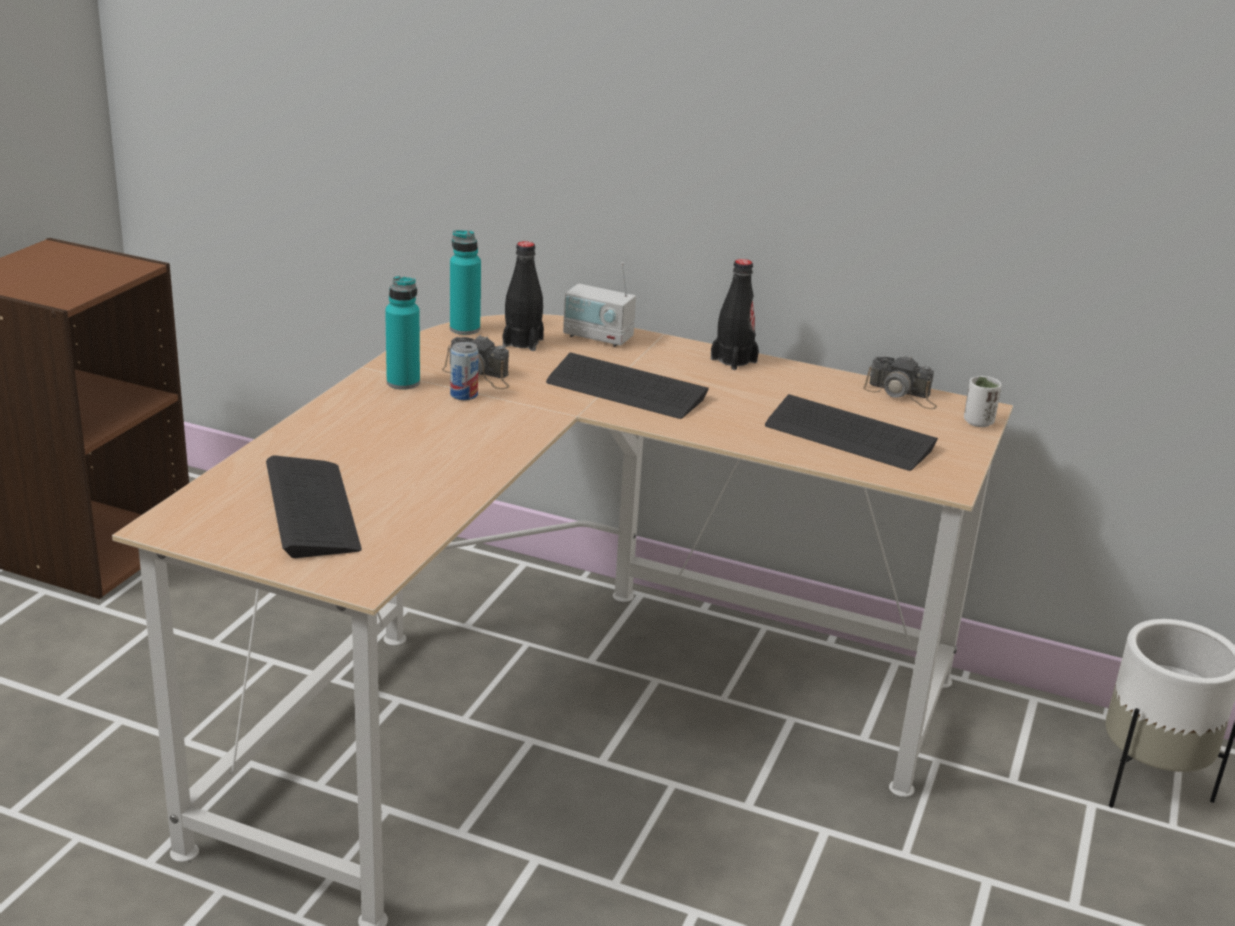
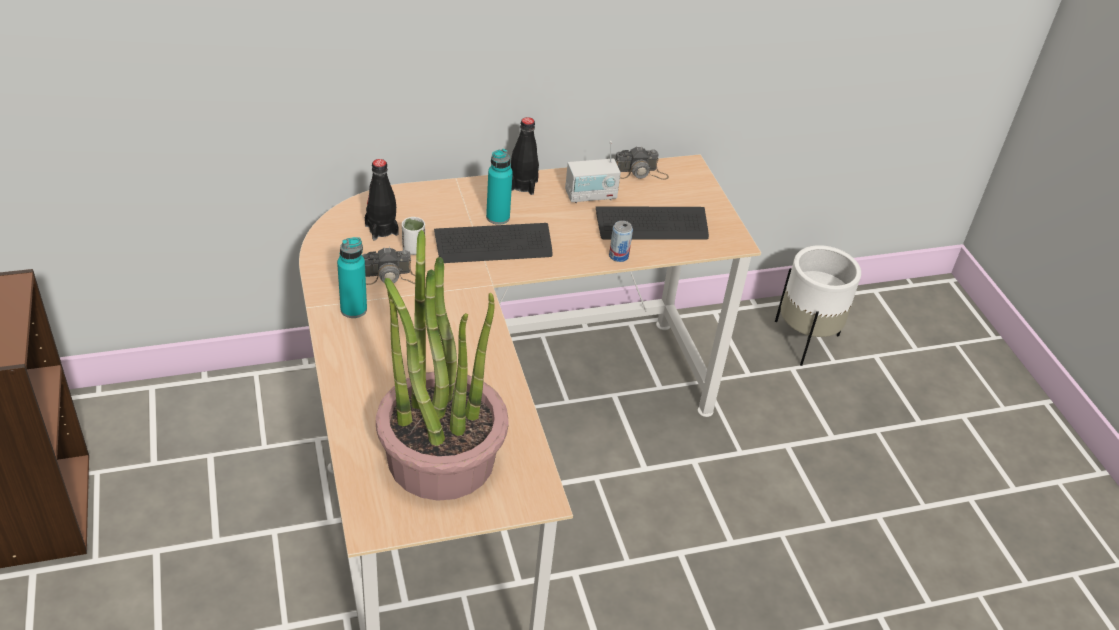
camera: 40 degrees left, 15 degrees up
keyboard [266,455,362,558] -> potted plant [376,230,508,501]
turquoise bottle [450,230,481,335] -> turquoise bottle moved to [486,149,513,225]
can [450,342,479,400] -> can moved to [609,221,633,262]
radio [563,262,636,347] -> radio moved to [565,141,621,203]
white cup [964,376,1001,427] -> white cup moved to [402,217,425,255]

